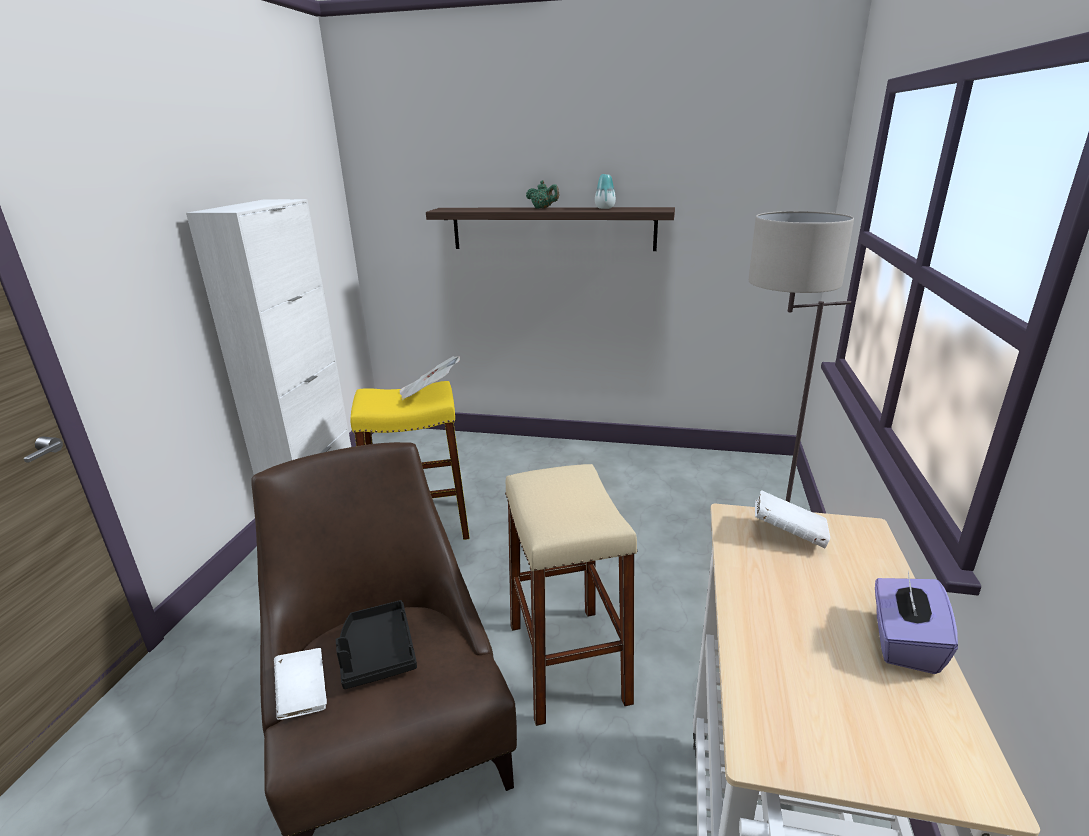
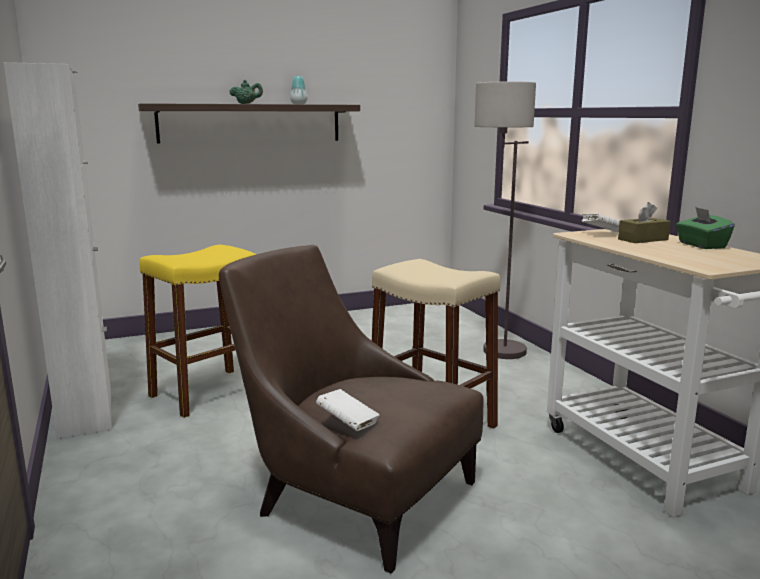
camera: 35 degrees left, 10 degrees down
black tray [336,600,417,689] -> none
newspaper [400,356,460,400] -> none
purple tissue box [875,572,958,674] -> green tissue box [676,207,735,249]
none -> brown tissue box [618,202,671,243]

